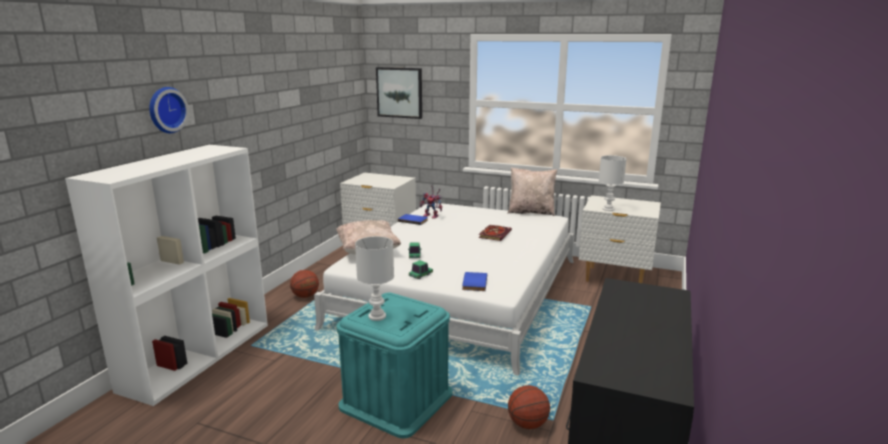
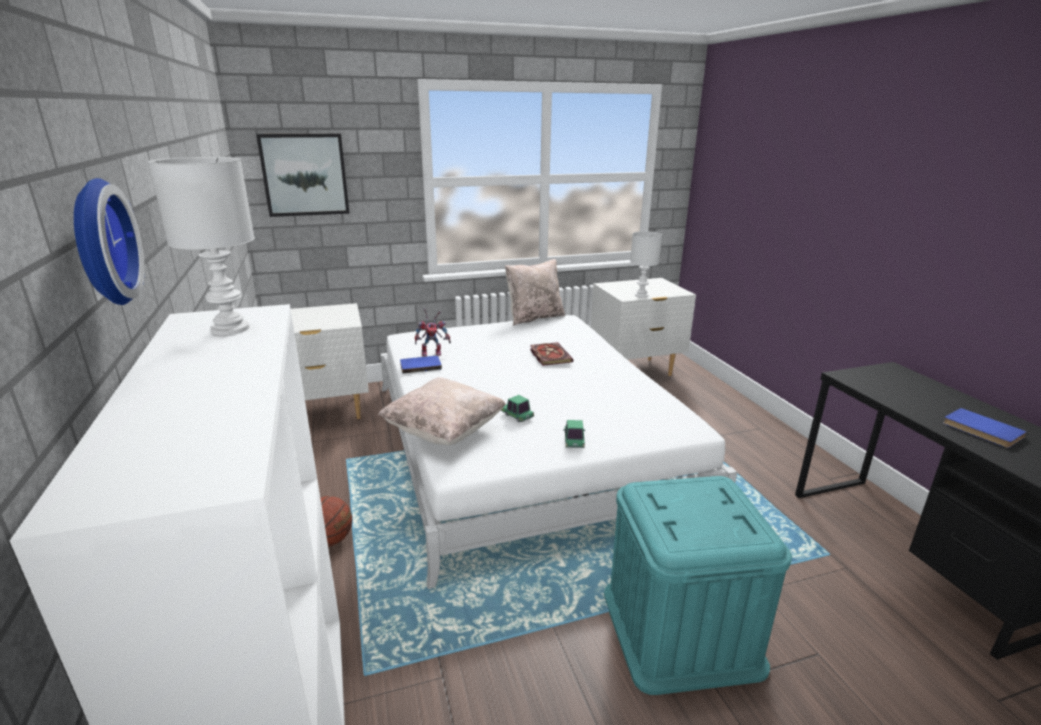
camera: 40 degrees left, 5 degrees up
white table lamp [355,236,394,321] -> white table lamp moved to [148,157,255,336]
blue book [462,272,487,291] -> blue book moved to [943,408,1027,448]
basketball [508,385,550,429] -> none

